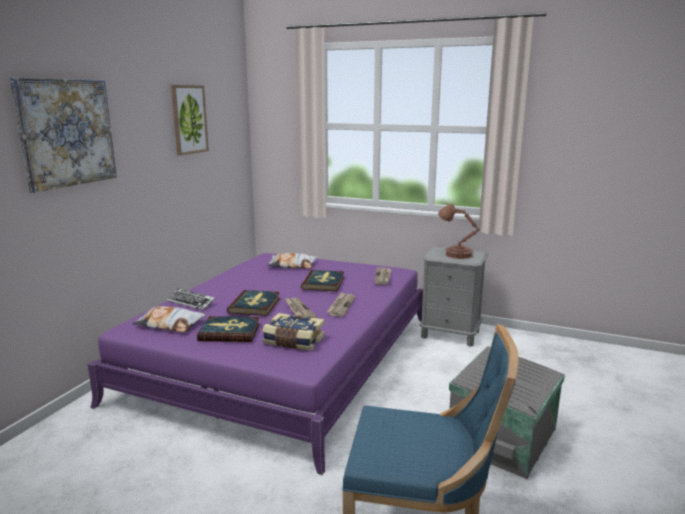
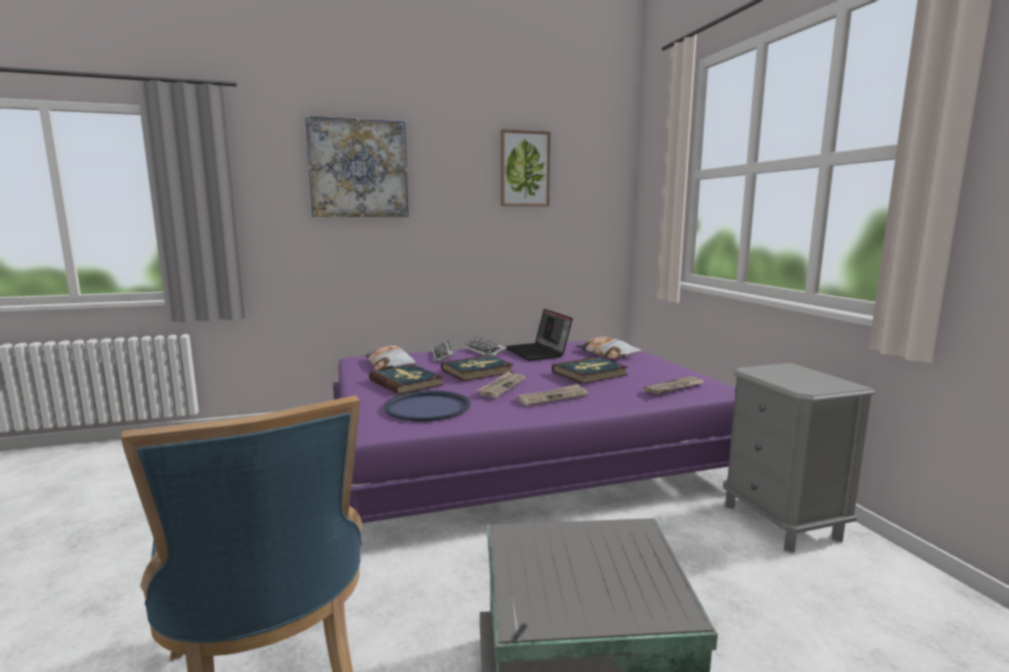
camera: 50 degrees right, 5 degrees down
book [262,313,325,351] -> blue tray [384,390,471,422]
brown table lamp [438,204,480,259] -> none
none -> keyboard [463,337,507,356]
none -> laptop [506,309,573,361]

